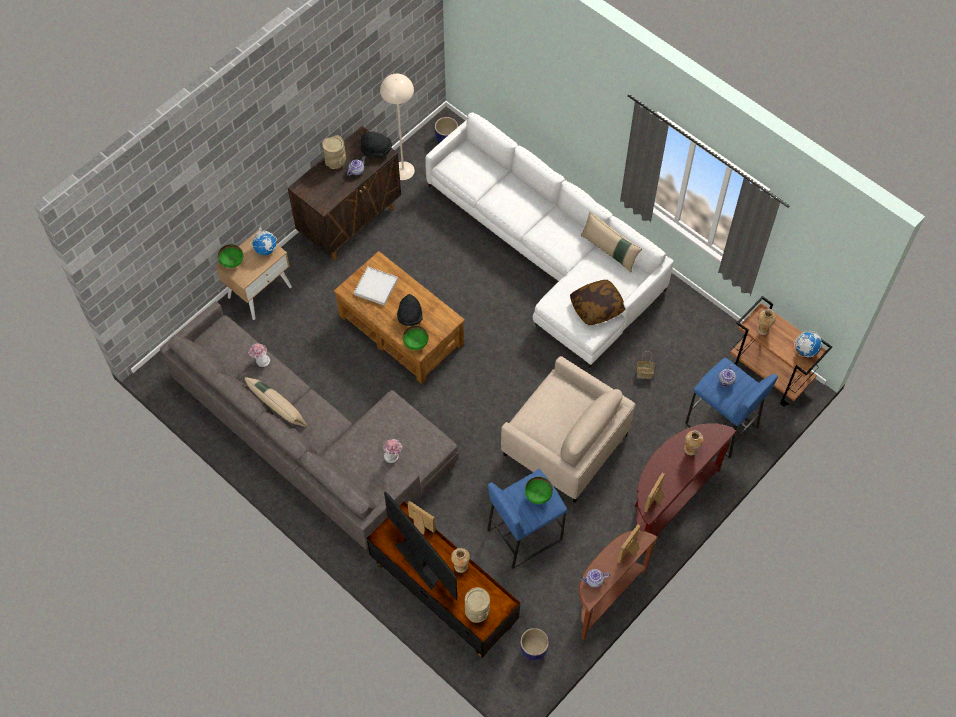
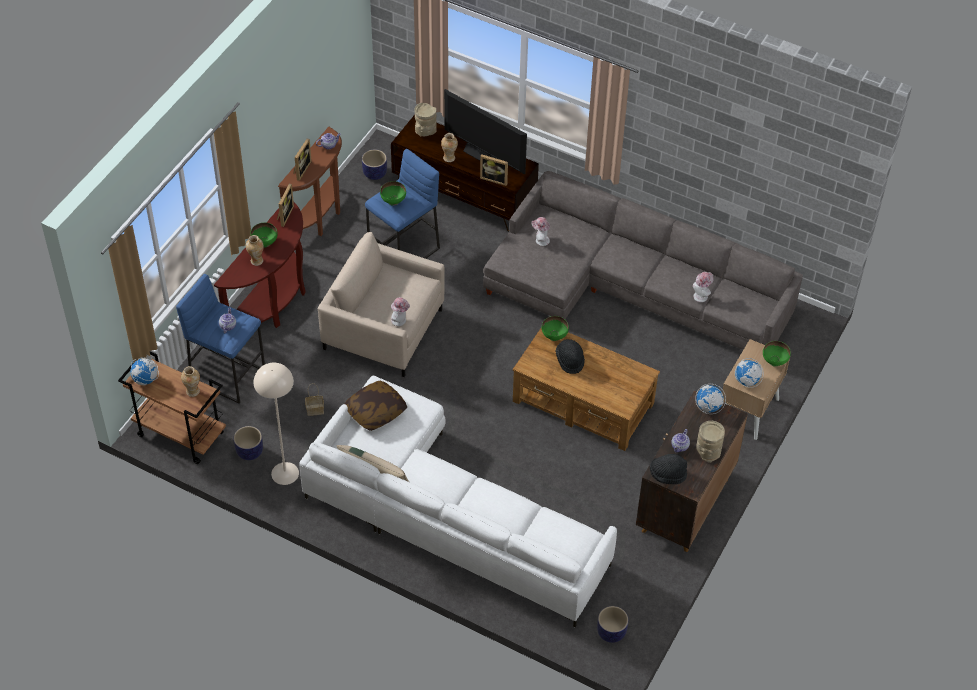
camera: 165 degrees right, 10 degrees down
beige pillow [245,377,307,427] -> none
white tray [354,266,398,305] -> none
beige floor lamp [380,74,415,180] -> beige floor lamp moved to [254,363,299,485]
none -> planter [234,426,263,460]
none -> green bowl [251,223,278,247]
none -> hat [391,297,410,326]
none -> globe [695,384,726,414]

